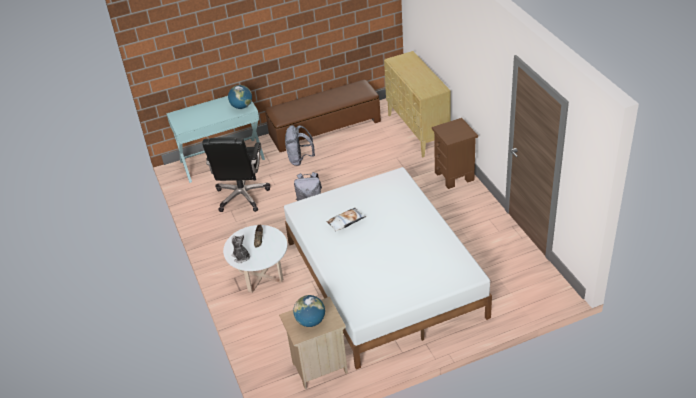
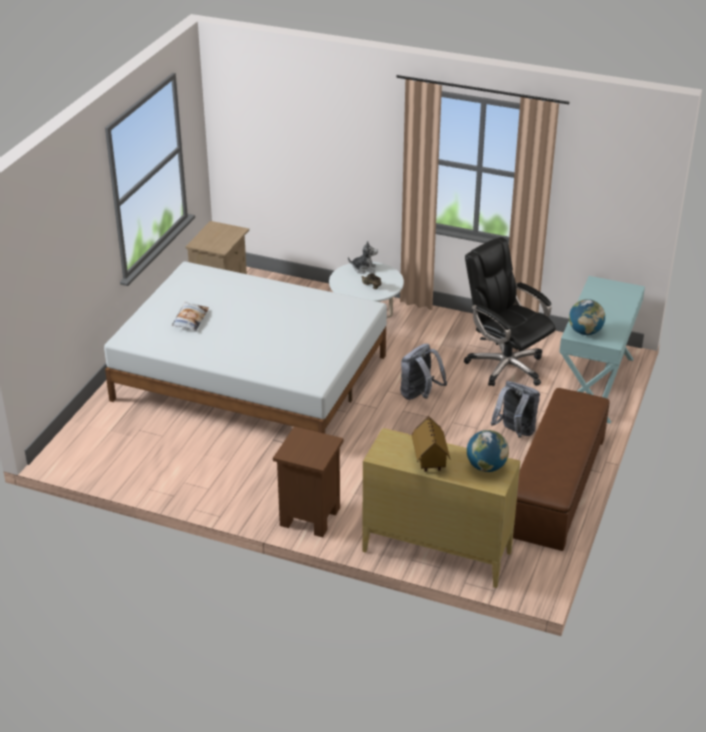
camera: 130 degrees right, 5 degrees down
globe [293,295,325,327] -> globe moved to [467,430,509,472]
pillow [326,208,366,232] -> pillow moved to [172,302,209,331]
none -> toy house [411,416,451,472]

